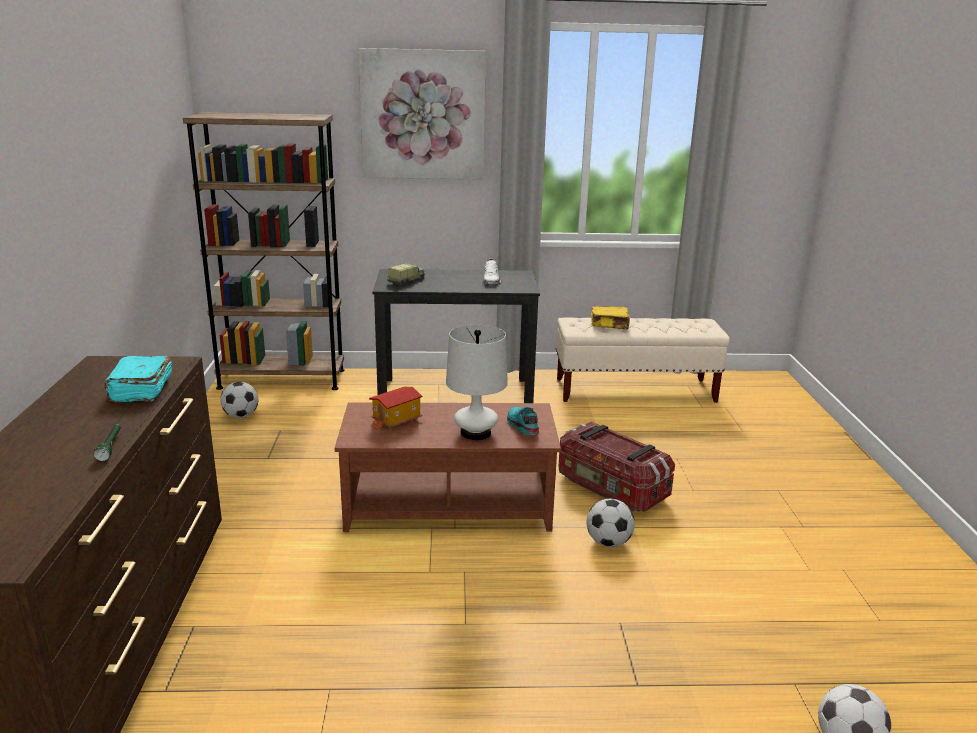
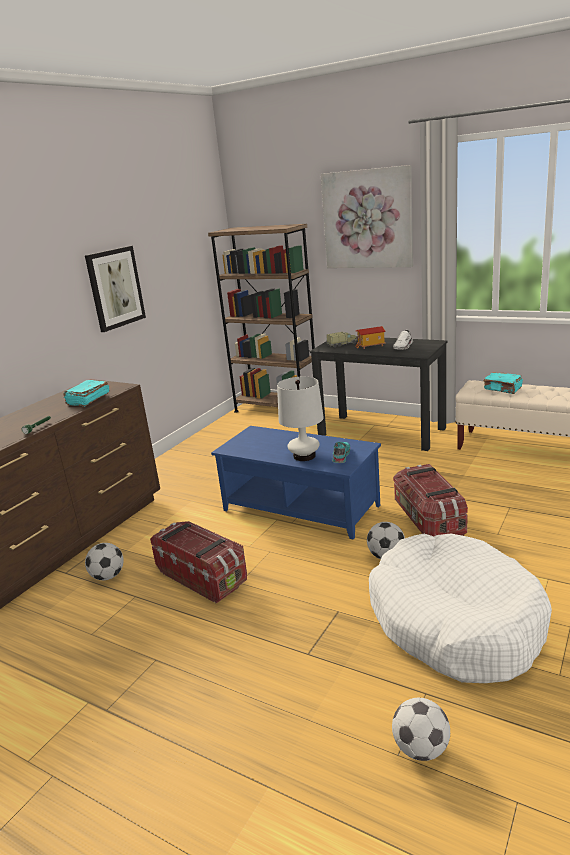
camera: 35 degrees right, 0 degrees up
football [220,382,259,418] -> football moved to [85,543,124,580]
brown coffee table [335,402,561,532] -> blue coffee table [211,426,381,539]
toy house [369,387,423,430] -> toy house moved to [355,326,386,349]
yellow book [591,306,630,330] -> turquoise book [483,372,523,394]
none -> picture [85,246,146,332]
none -> storage box [150,521,247,604]
none -> white dog bed [369,534,552,683]

